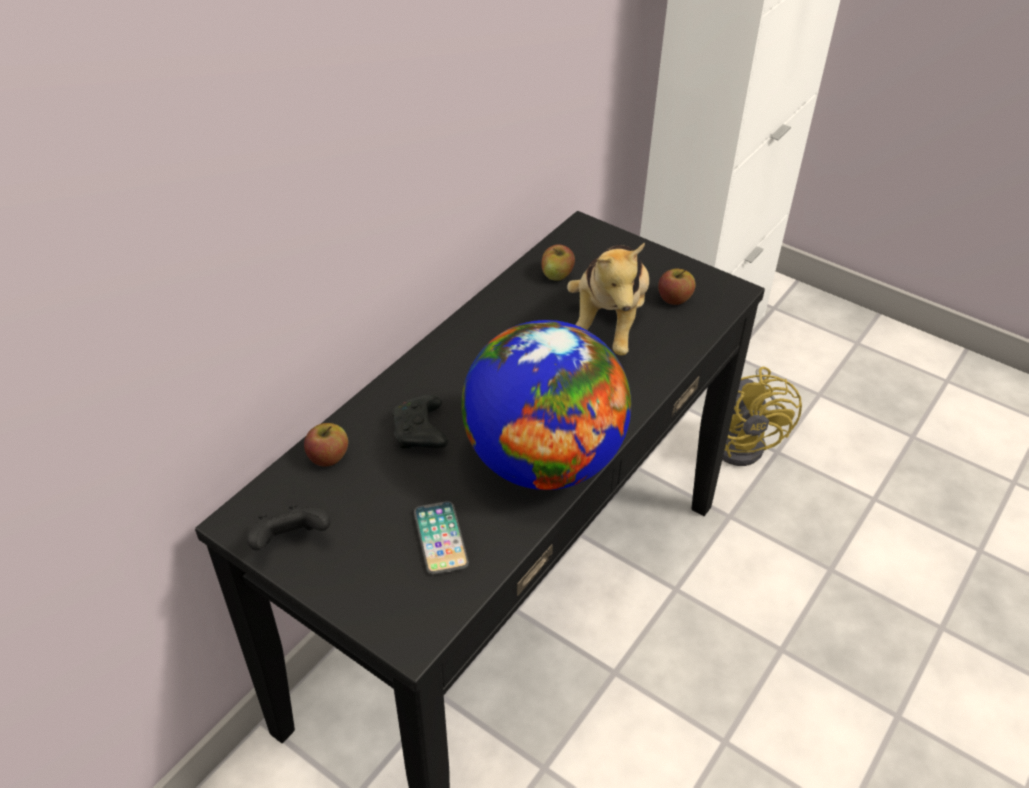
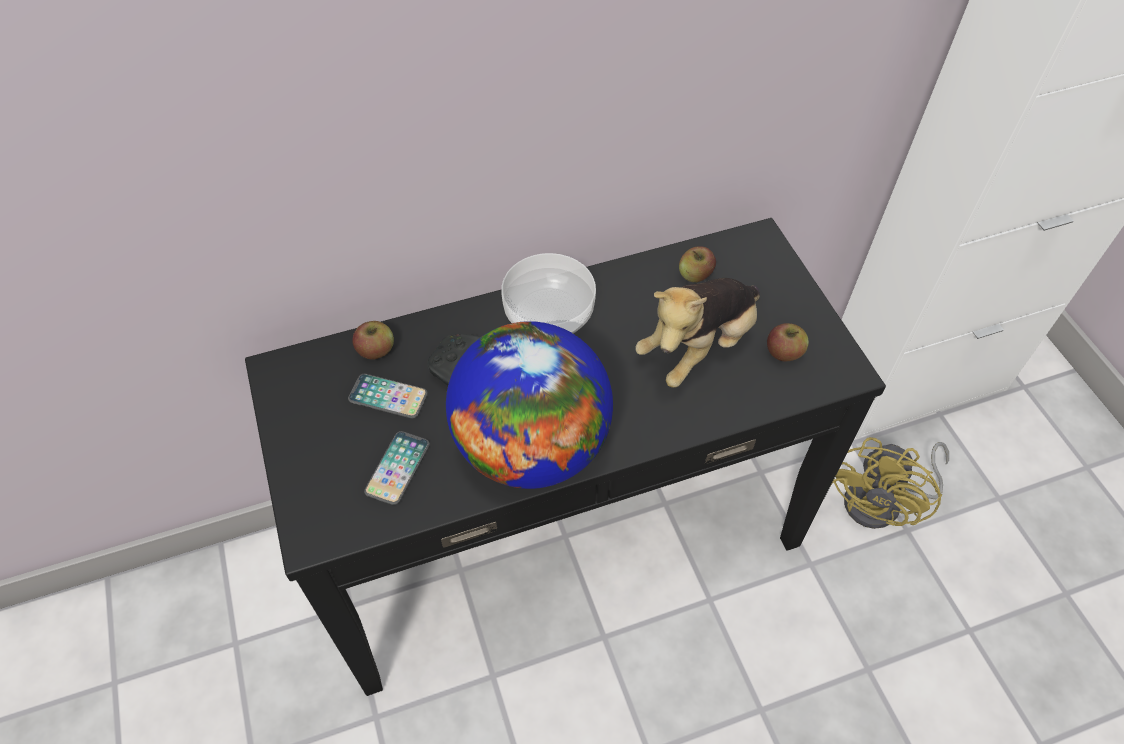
camera: 35 degrees right, 10 degrees up
black game controller [247,504,330,550] -> none
none -> phone [348,374,428,418]
none -> bowl [501,253,596,333]

